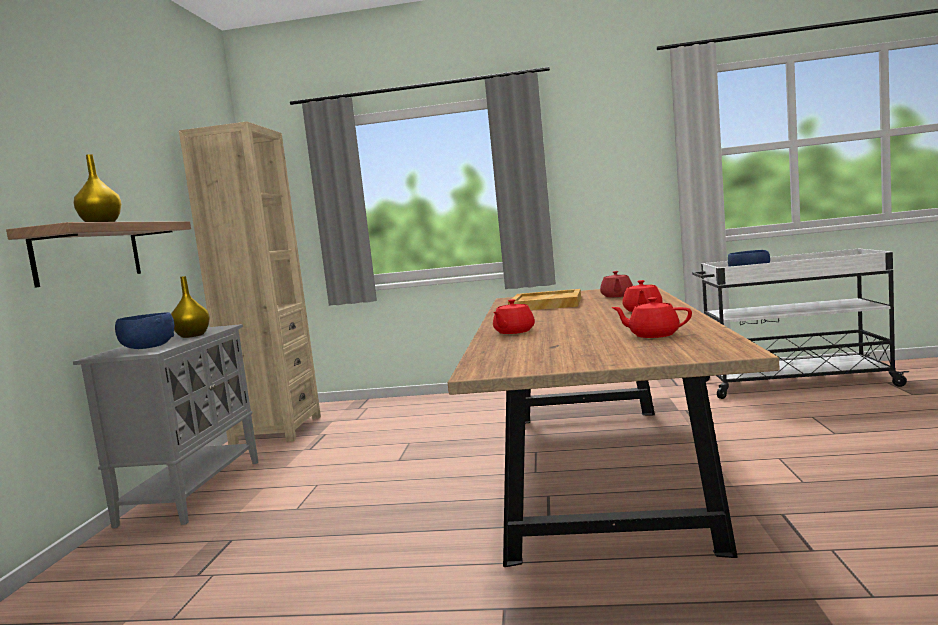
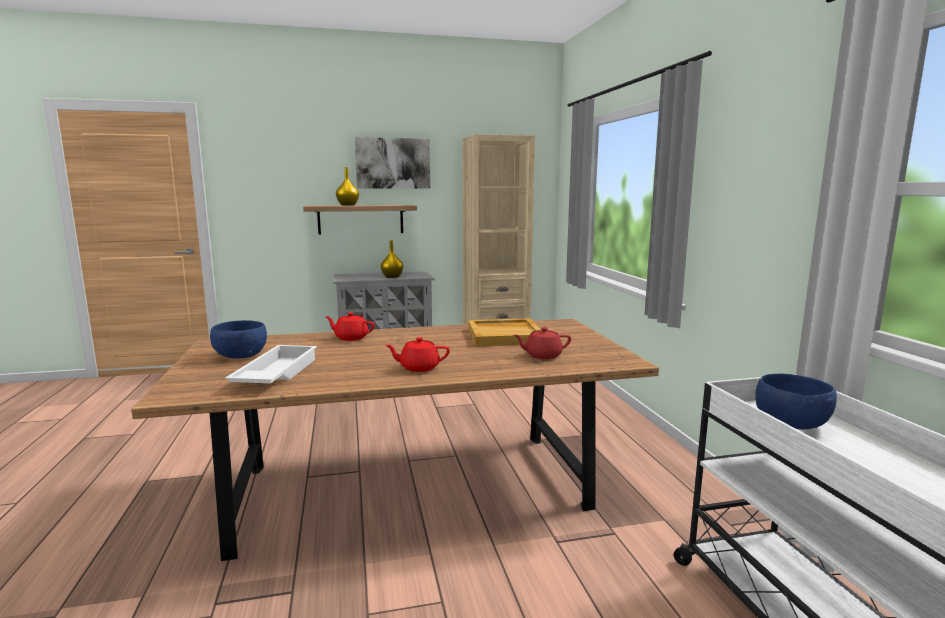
camera: 70 degrees right, 5 degrees up
blue bowl [115,312,174,349] -> blue bowl moved to [210,320,267,359]
red teapot [611,297,692,338] -> white tray [225,345,317,383]
none -> picture [355,137,430,189]

